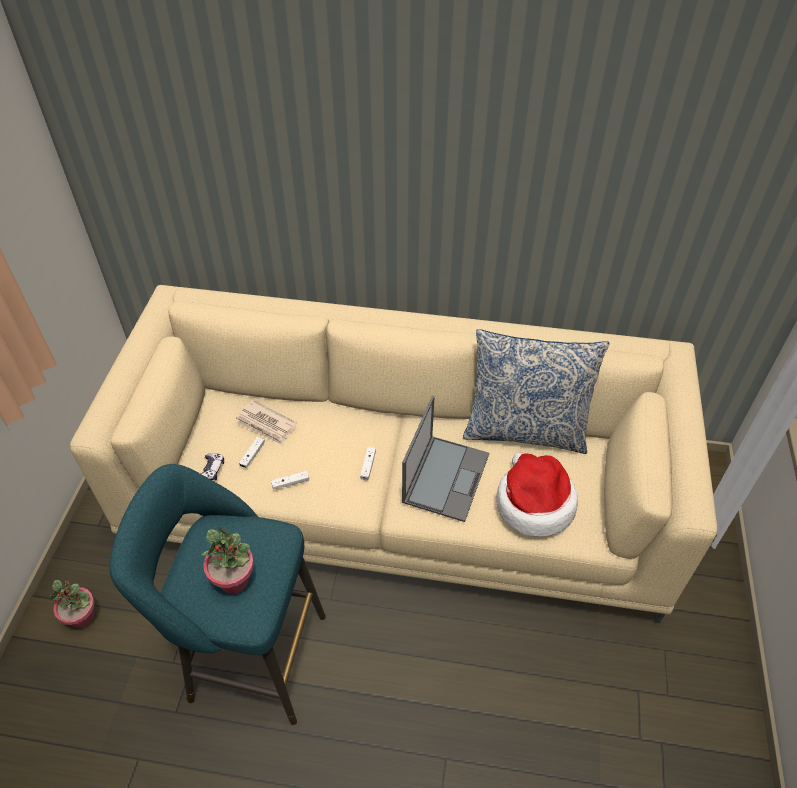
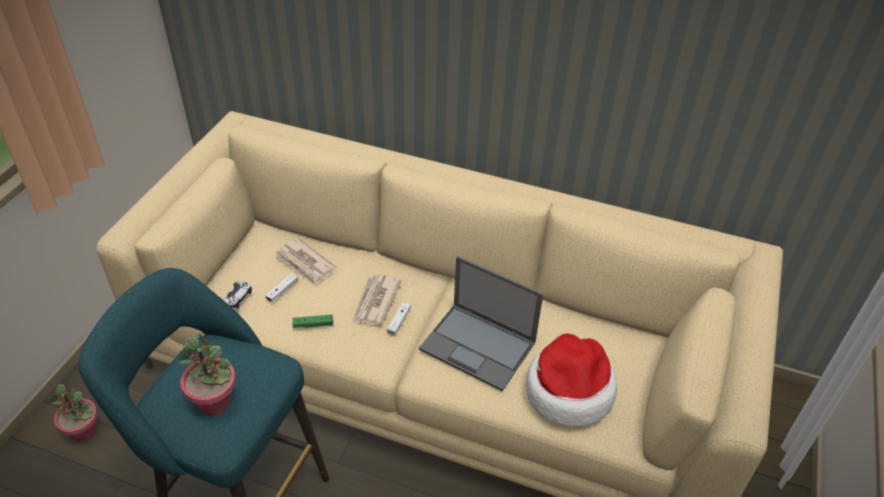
camera: 10 degrees right, 5 degrees down
white game controller [271,471,309,490] -> green game controller [292,315,333,328]
laptop [402,396,489,522] -> laptop turned 90 degrees clockwise [419,256,543,391]
pillow [463,329,610,454] -> none
none -> newspaper [352,274,402,326]

